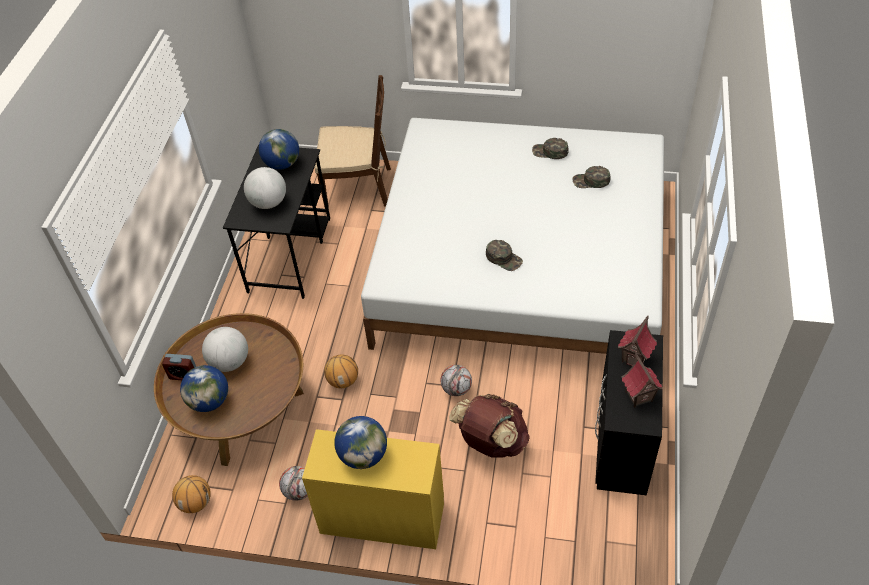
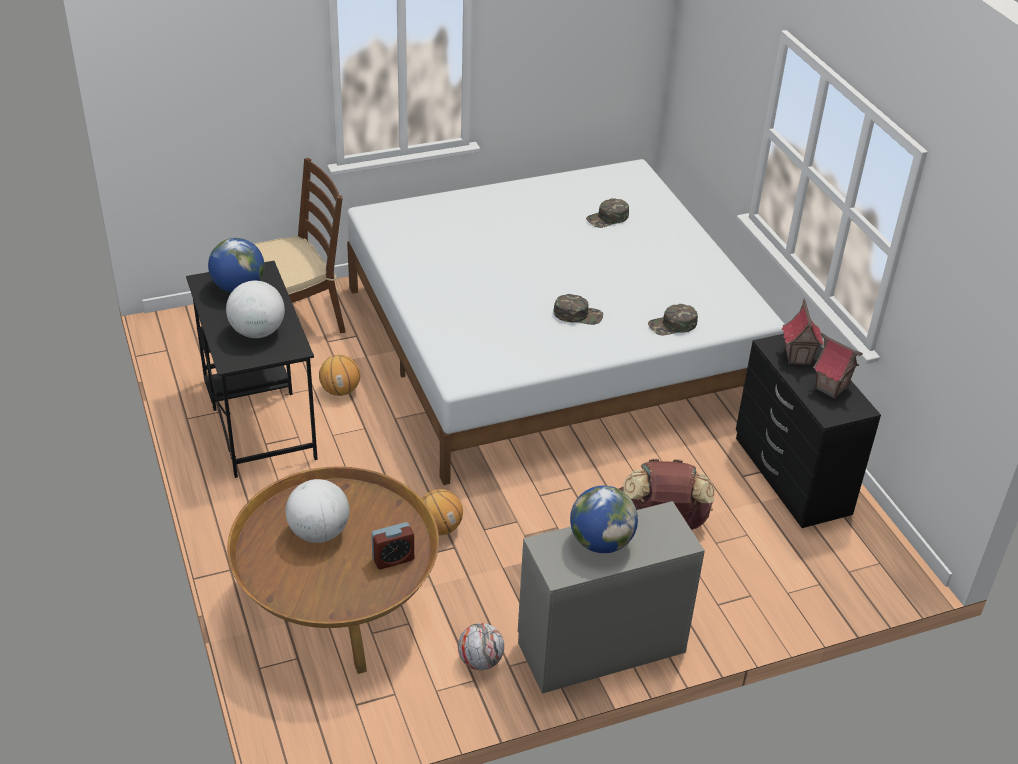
camera: 35 degrees left, 10 degrees down
alarm clock [162,354,196,380] -> alarm clock moved to [371,522,414,569]
basketball [172,475,211,513] -> basketball moved to [319,355,360,396]
globe [180,365,228,412] -> none
yellow dresser [302,429,444,549] -> grey dresser [518,501,705,694]
football [440,365,472,396] -> none
green cap [532,138,569,159] -> green cap moved to [648,304,698,335]

